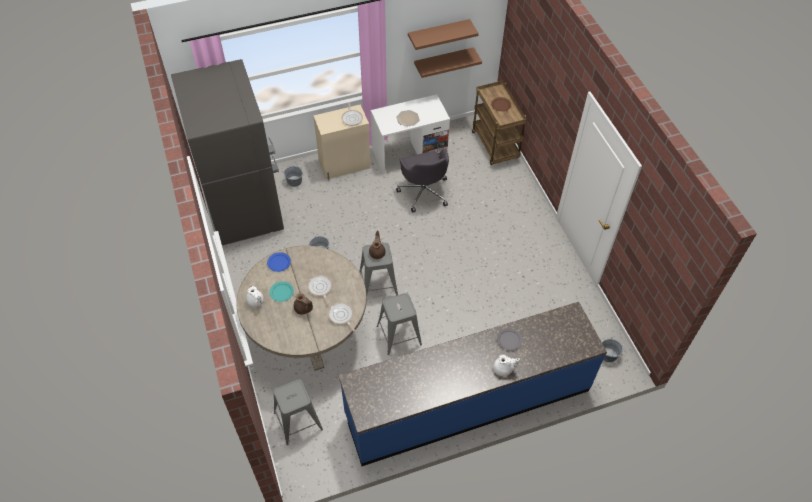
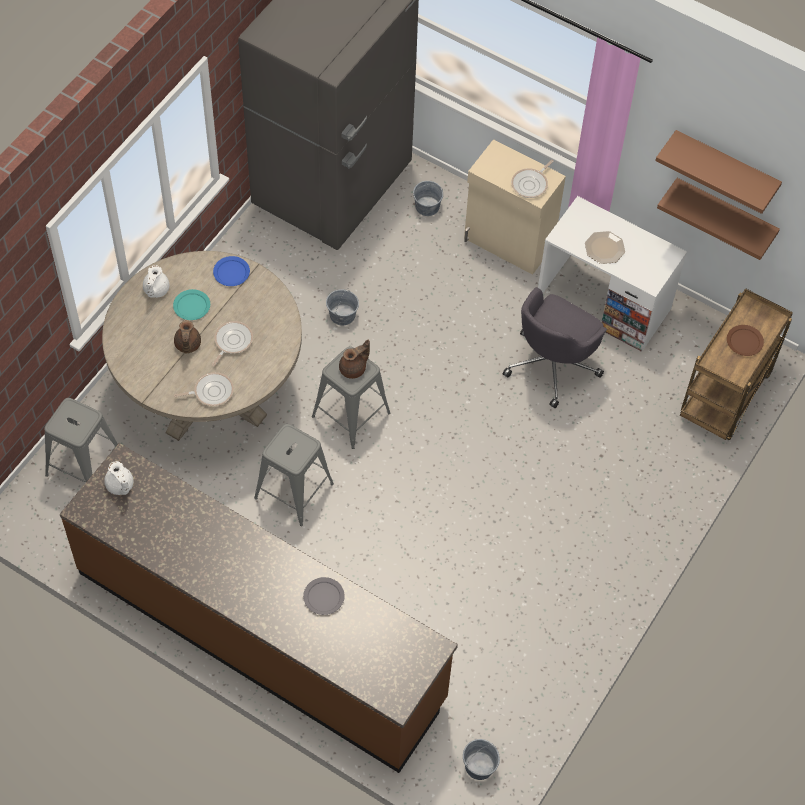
camera: 50 degrees right, 5 degrees up
frying pan [328,302,355,332] -> frying pan turned 60 degrees clockwise [174,372,234,406]
blue counter [338,302,607,466] -> brown counter [60,443,458,773]
white teapot [493,355,520,376] -> white teapot moved to [104,461,133,495]

